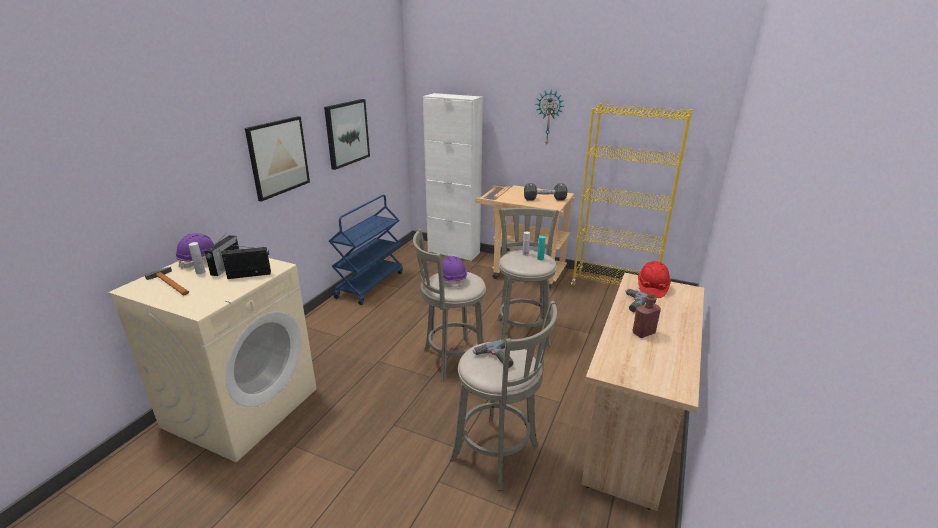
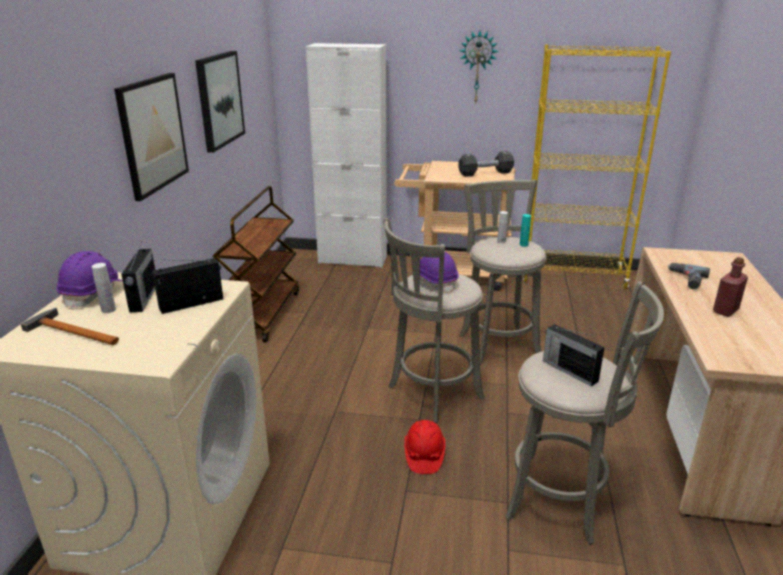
camera: 15 degrees left, 0 degrees up
blue cart [329,195,403,305] -> brown cart [213,186,299,342]
power drill [472,339,513,368] -> radio [543,324,605,386]
red hard hat [638,261,671,298] -> red hard hat moved to [404,420,446,474]

